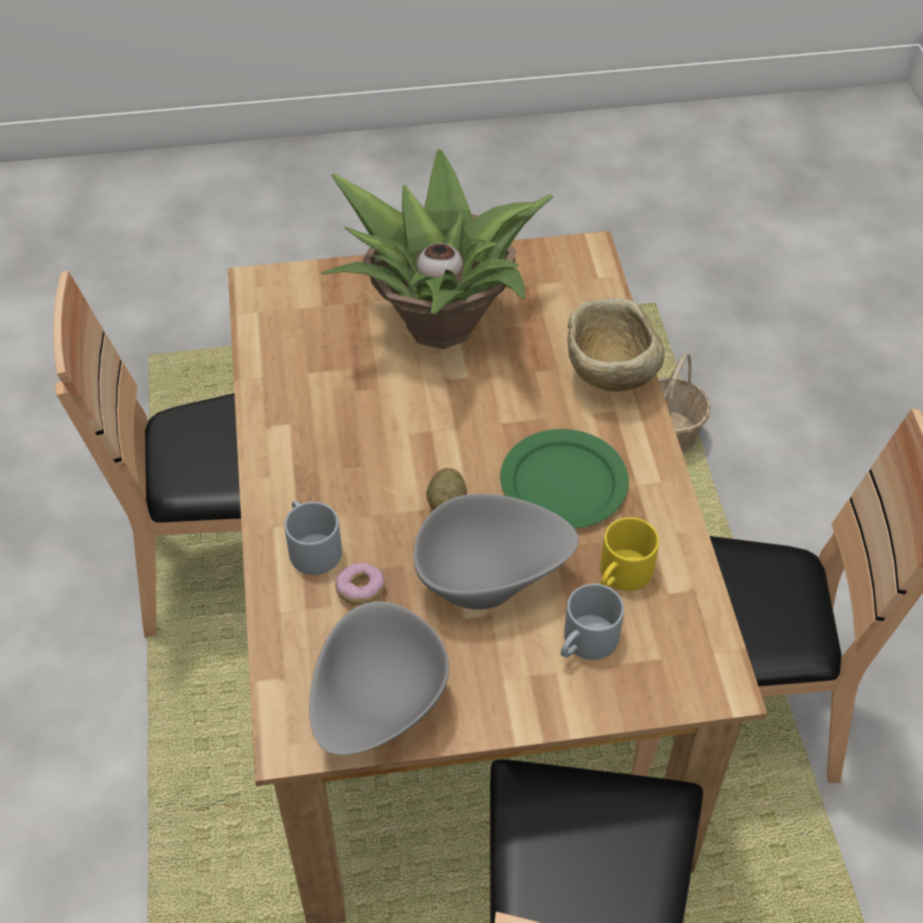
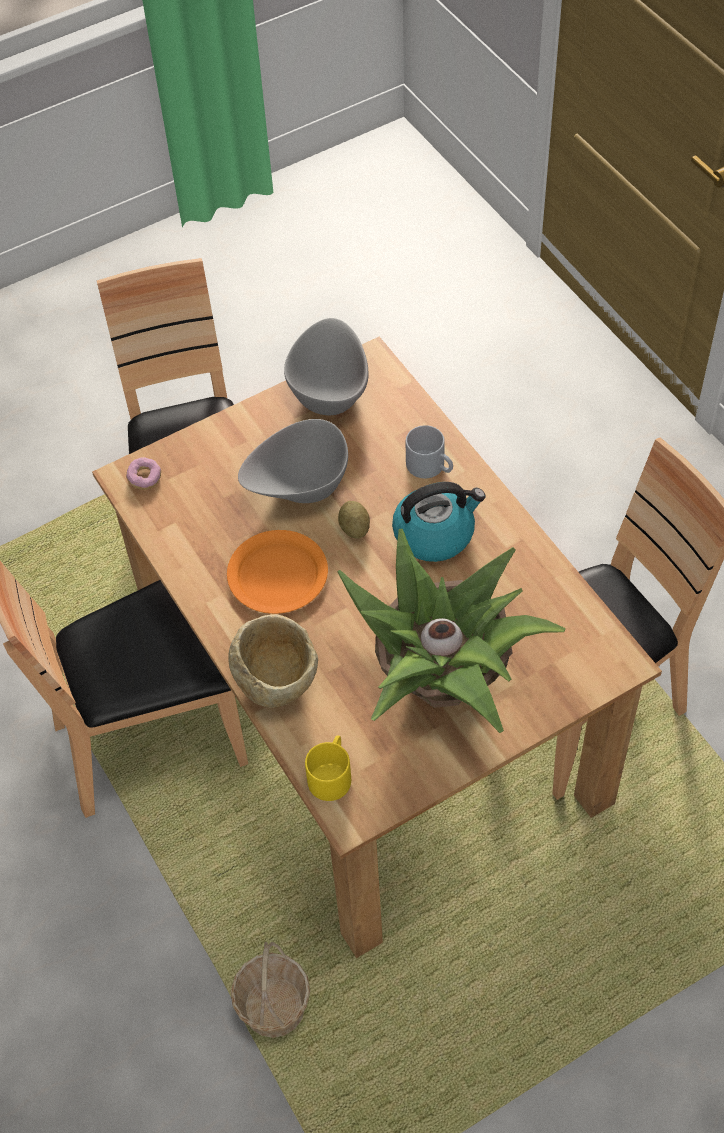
camera: 160 degrees right, 5 degrees up
donut [335,563,385,605] -> donut moved to [126,457,161,490]
green plate [500,429,629,529] -> orange plate [227,530,328,614]
grey mug [561,584,624,660] -> none
yellow mug [600,517,659,591] -> yellow mug moved to [305,735,351,801]
none -> kettle [392,482,485,562]

